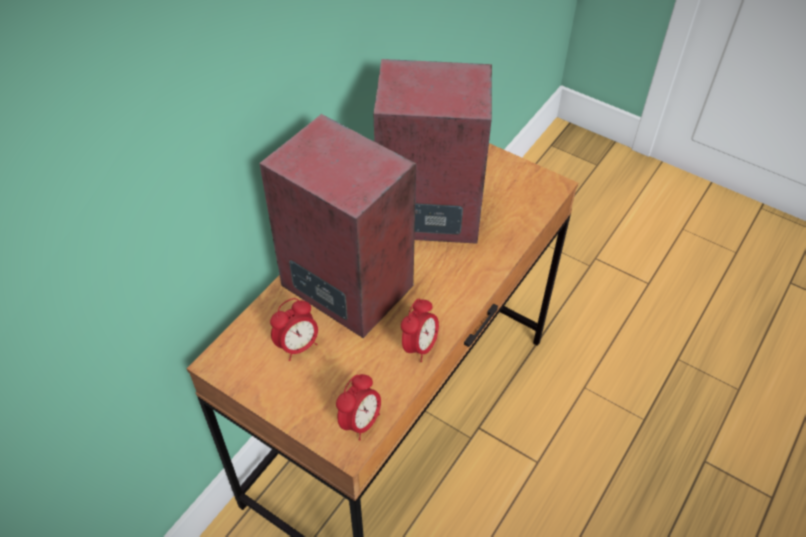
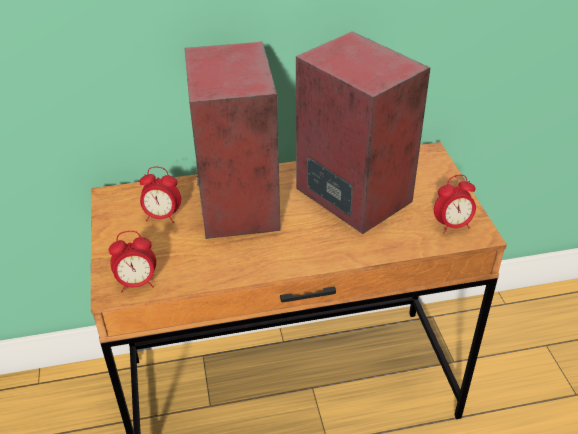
camera: 45 degrees right, 10 degrees down
alarm clock [401,299,439,362] -> alarm clock moved to [434,175,476,234]

